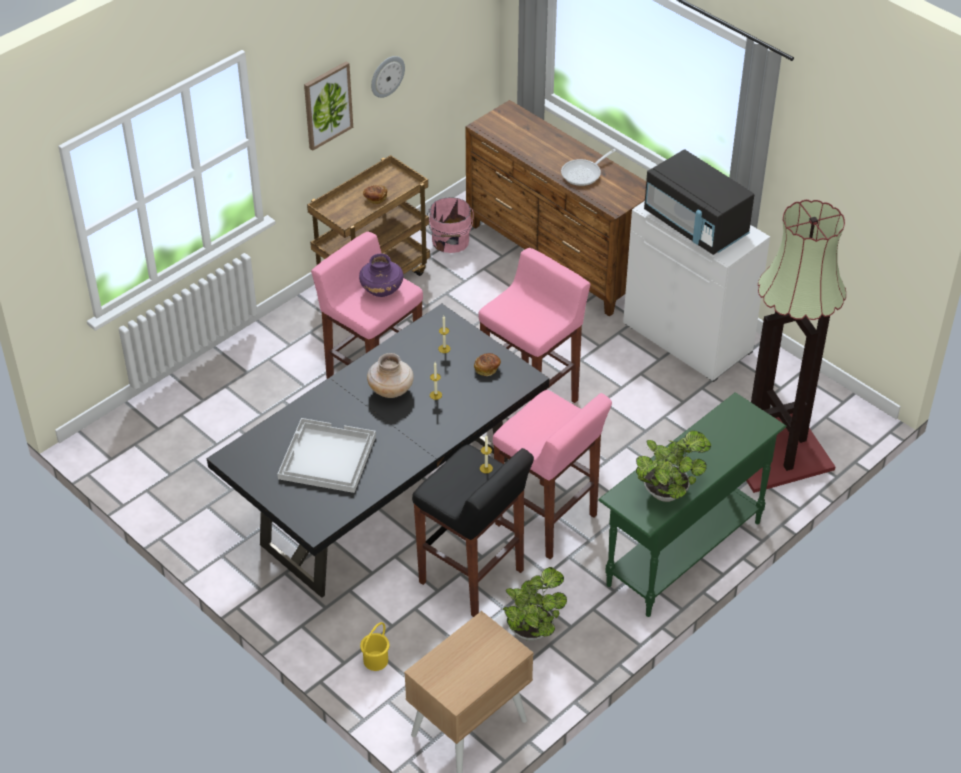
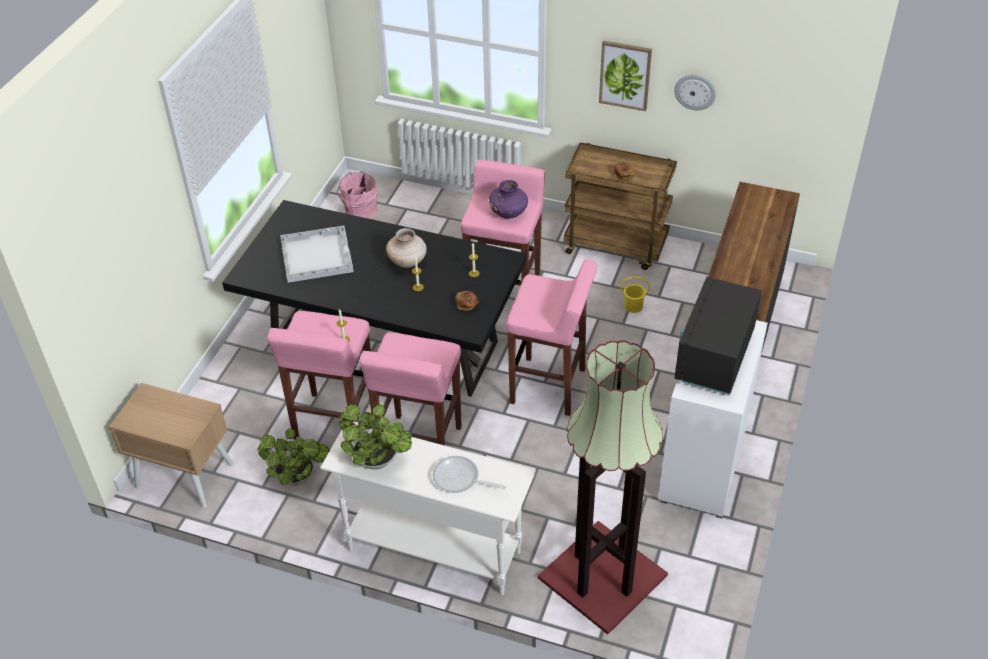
camera: 65 degrees right, 0 degrees up
yellow bucket [360,622,389,671] -> yellow bucket moved to [621,277,650,313]
black stool [412,445,534,617] -> pink stool [267,311,371,439]
pink bucket [427,197,474,253] -> pink bucket moved to [337,172,377,219]
frying pan [561,149,616,186] -> frying pan moved to [432,456,506,493]
green console table [598,392,786,617] -> white console table [320,421,536,595]

